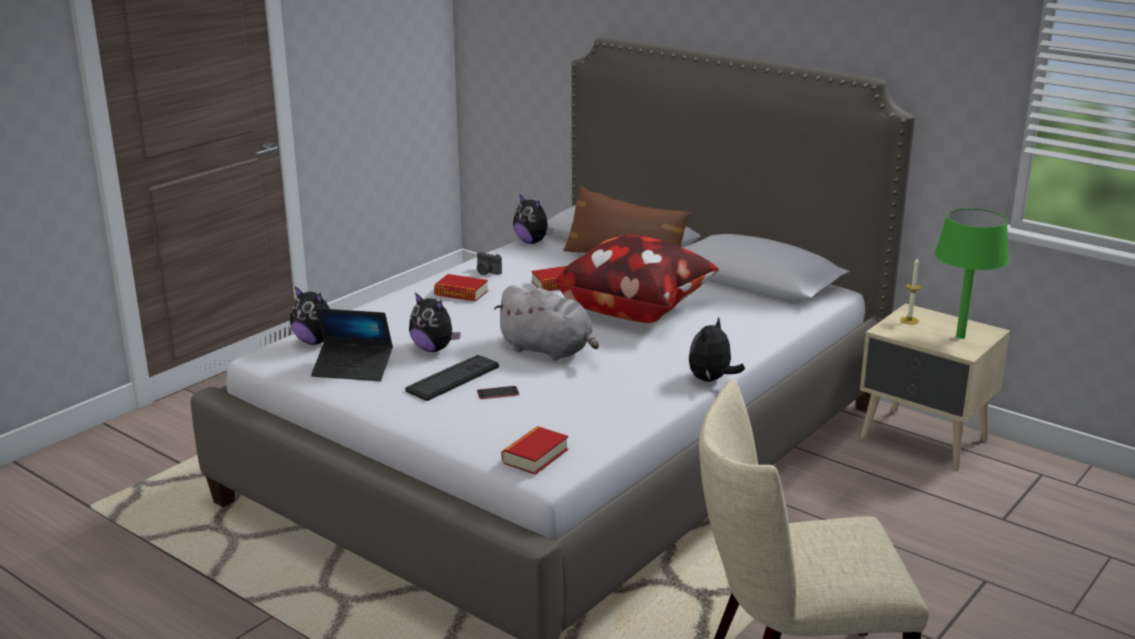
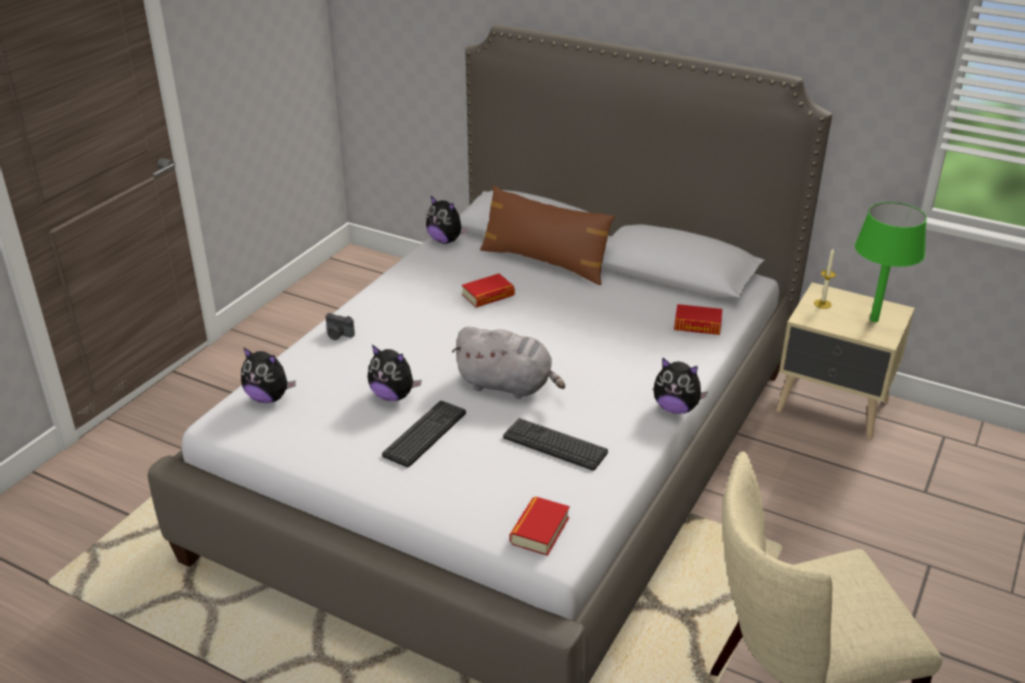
camera: 10 degrees left, 10 degrees up
laptop [311,308,393,381] -> none
book [434,274,488,302] -> book moved to [674,304,722,335]
camera [477,252,502,275] -> camera moved to [325,313,355,340]
phone [477,386,519,399] -> none
pillow [553,235,719,323] -> none
plush toy [689,316,745,382] -> plush toy turned 90 degrees counterclockwise [653,357,708,414]
none -> keyboard [503,418,608,471]

